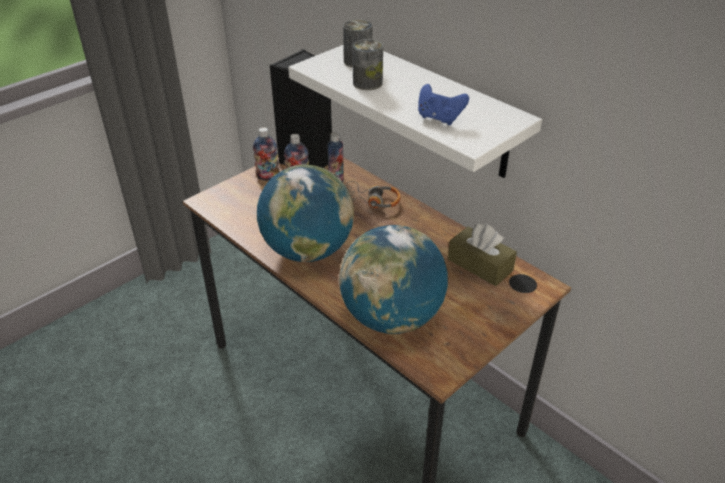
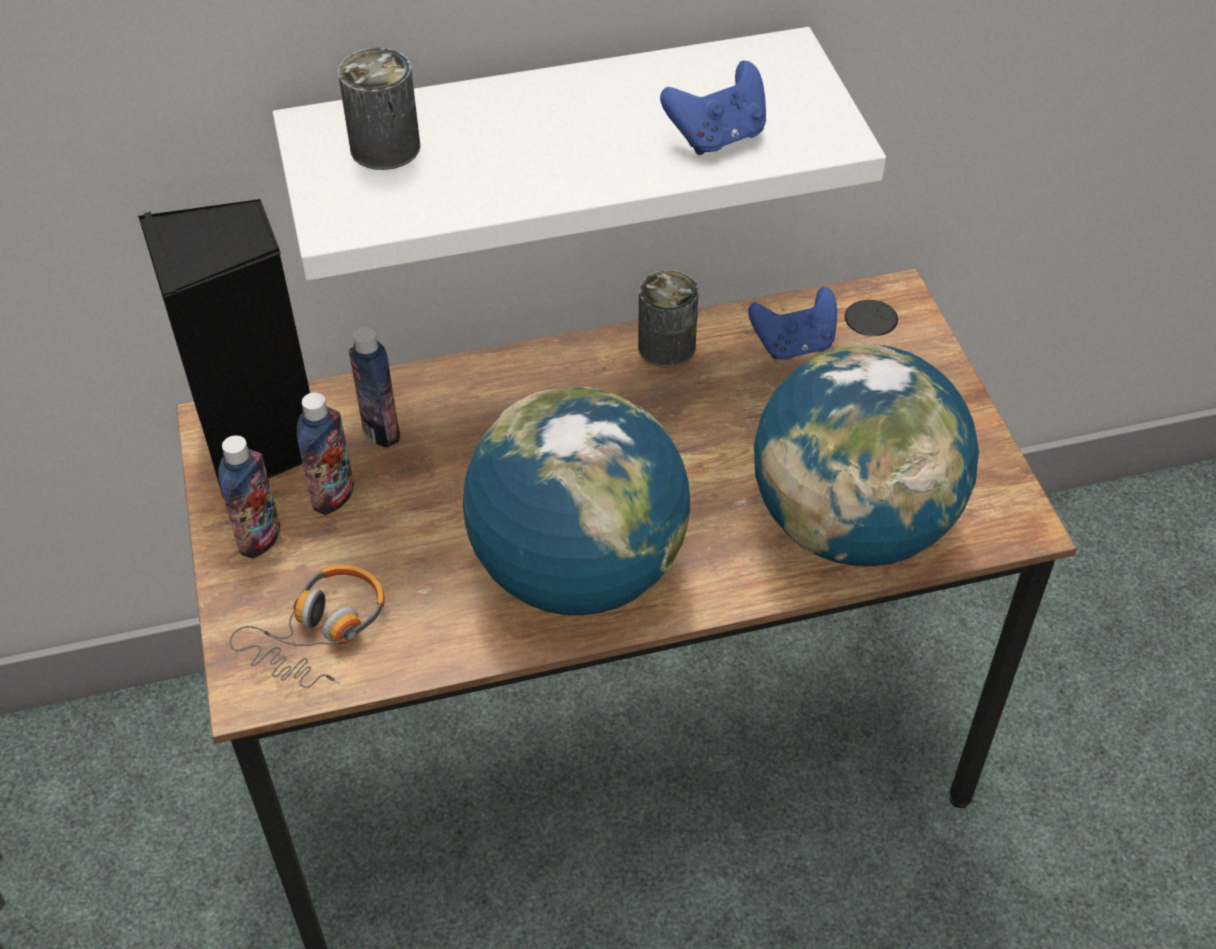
camera: 60 degrees left, 10 degrees up
headphones [346,181,400,208] -> headphones moved to [230,565,385,688]
can [353,39,383,90] -> can moved to [638,270,698,367]
brown tissue box [448,224,517,286] -> blue game controller [748,287,837,360]

